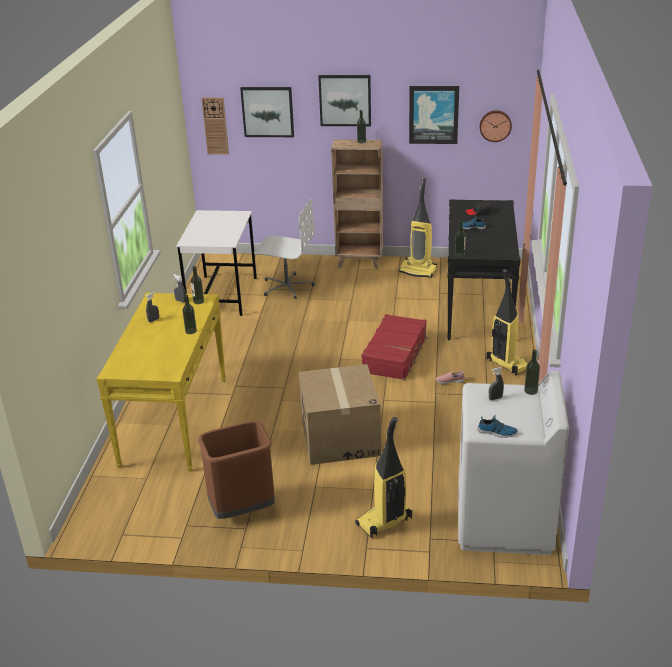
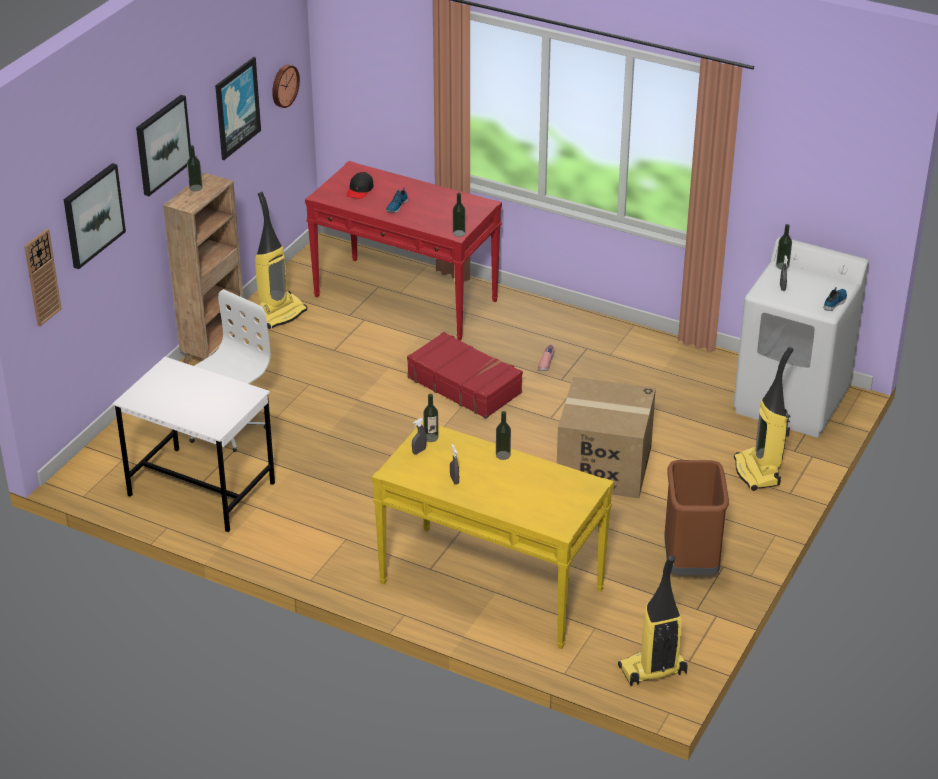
camera: 70 degrees left, 5 degrees up
black console table [447,199,520,340] -> red console table [305,161,502,341]
vacuum cleaner [486,269,528,376] -> vacuum cleaner moved to [618,555,688,686]

